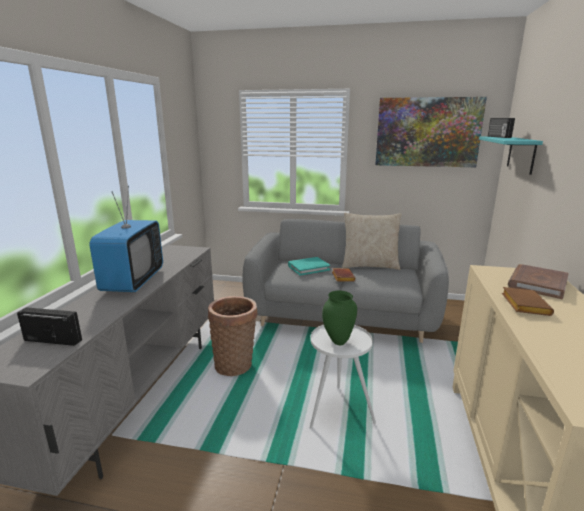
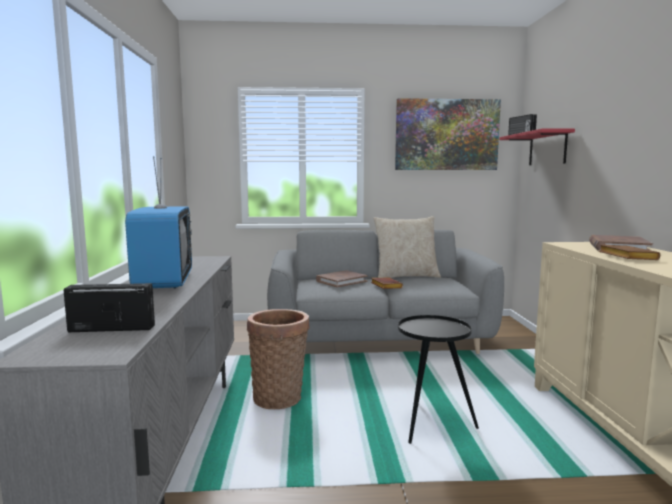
camera: 15 degrees left, 10 degrees down
turquoise book [288,257,330,275] -> brown book [316,271,368,287]
white side table [310,325,376,428] -> black side table [398,315,479,444]
green vase [322,291,357,346] -> none
turquoise shelf [479,137,543,175] -> red shelf [499,128,575,165]

